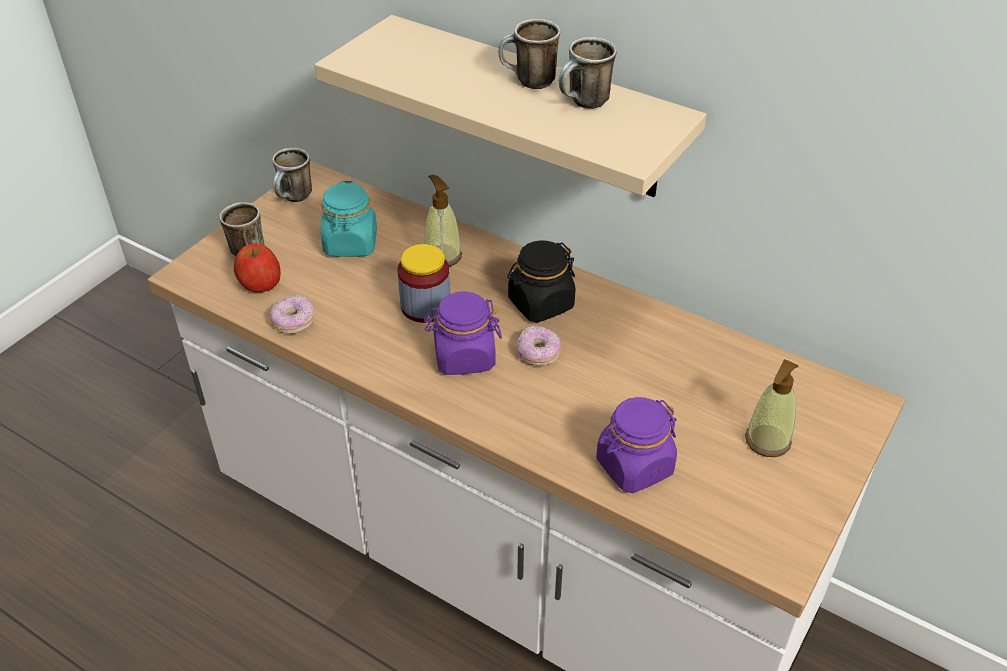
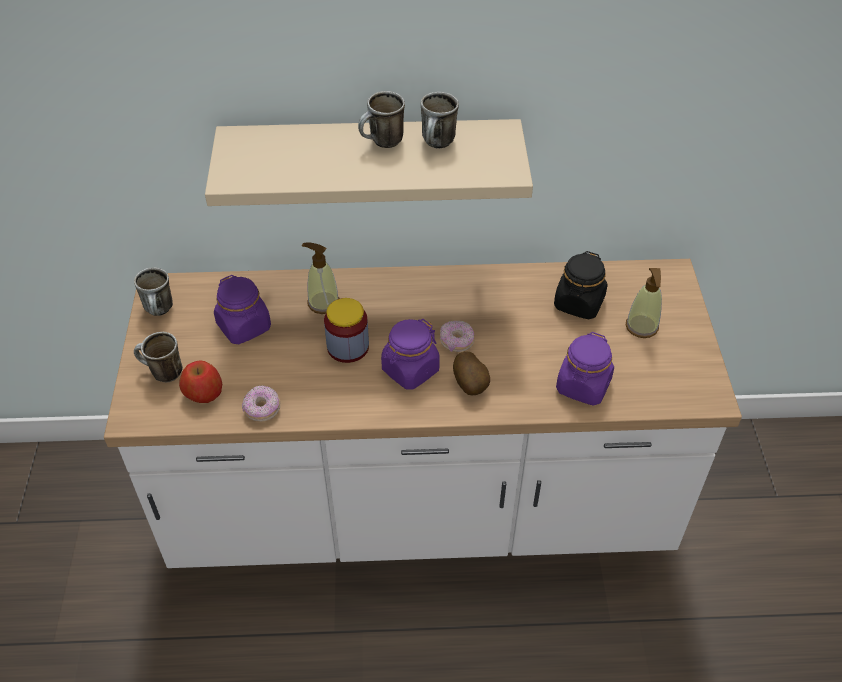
camera: 35 degrees left, 5 degrees up
turquoise jar [321,181,377,257] -> purple jar [214,275,271,344]
black jar [507,240,575,322] -> black jar moved to [554,251,608,319]
none -> potato [453,351,490,395]

